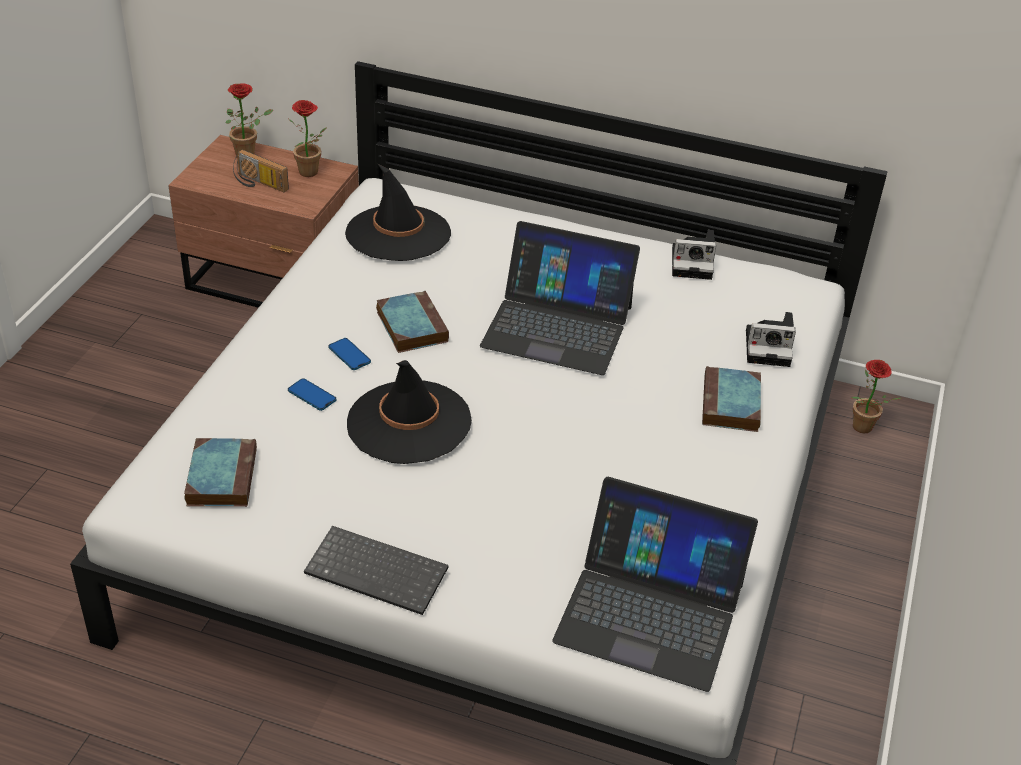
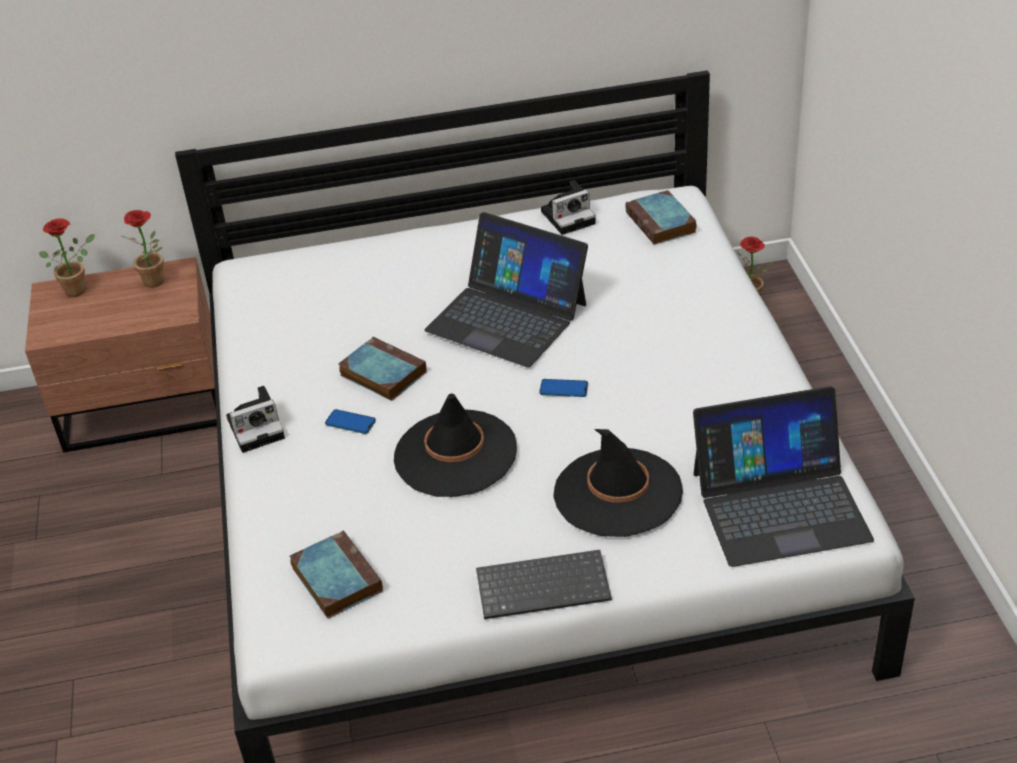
camera: 25 degrees left, 0 degrees up
radio [233,150,289,192] -> none
phone [288,378,336,411] -> phone moved to [539,379,588,397]
black hat [345,164,451,261] -> black hat moved to [553,429,683,537]
laptop [480,221,640,375] -> laptop turned 45 degrees clockwise [424,212,588,368]
book [702,366,761,432] -> book moved to [626,190,697,245]
camera [746,312,796,367] -> camera moved to [226,386,285,453]

